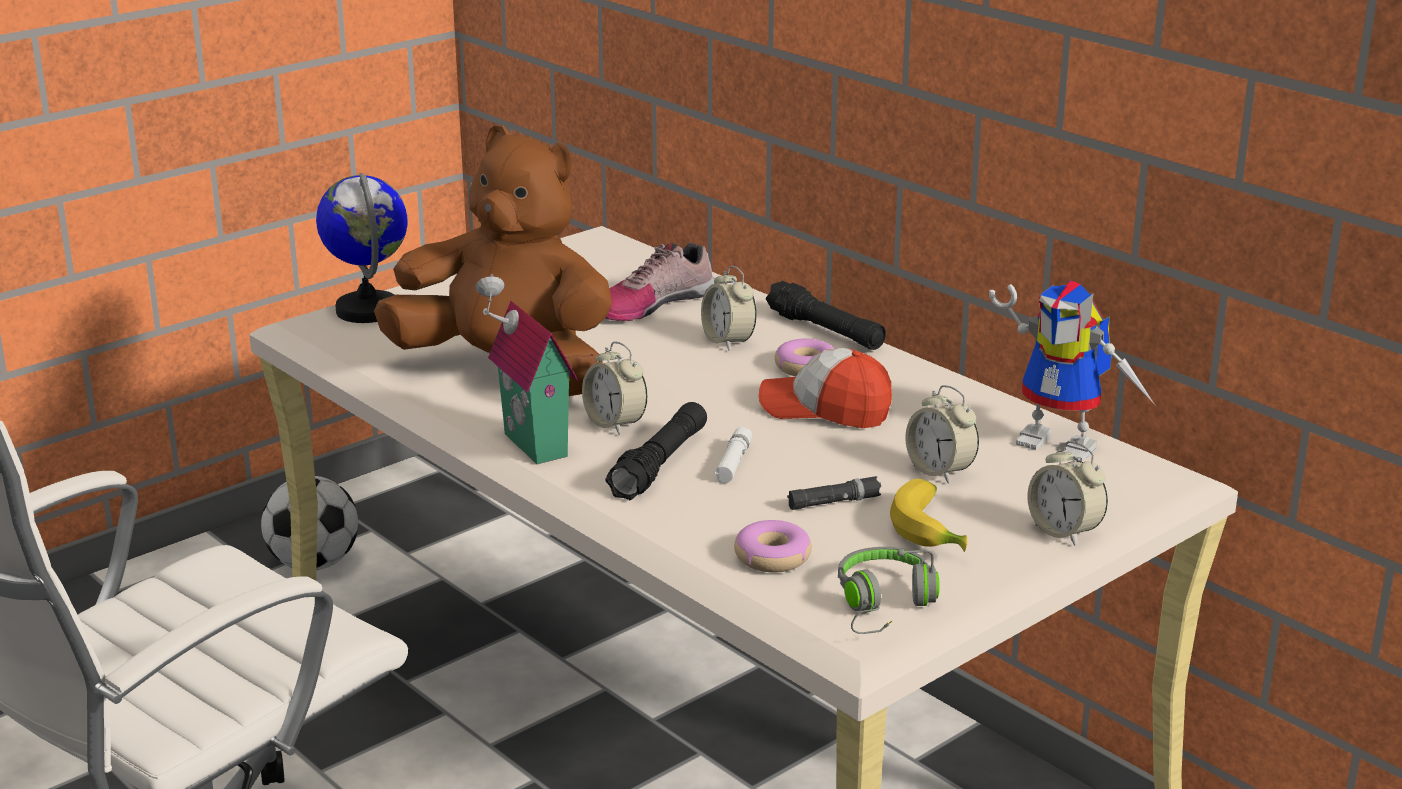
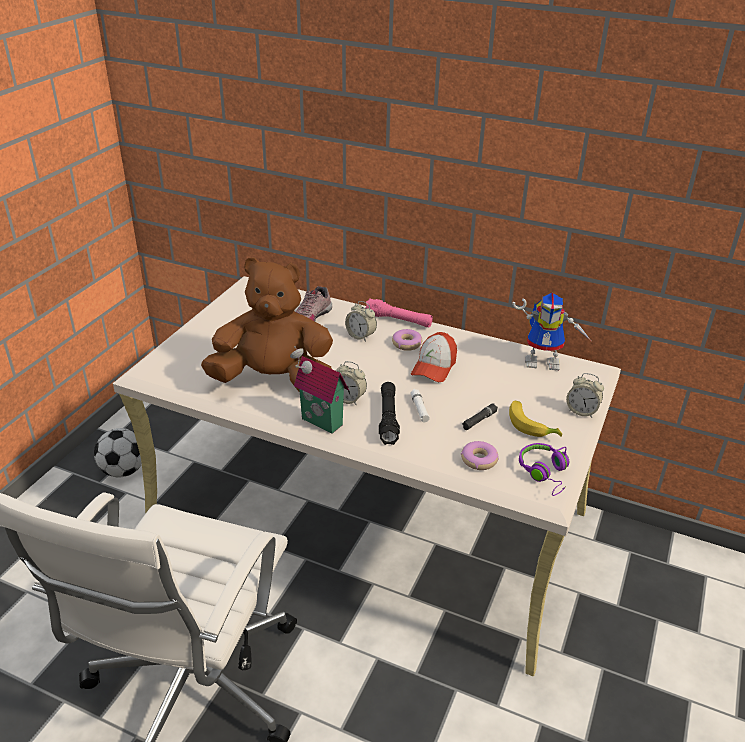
camera: 25 degrees left, 10 degrees up
globe [316,173,408,323] -> none
cap [758,348,892,428] -> cap turned 60 degrees counterclockwise [411,332,457,382]
black flashlight [766,281,886,350] -> pink flashlight [365,298,433,327]
grey headphones [838,547,939,634] -> purple headphones [519,443,569,496]
alarm clock [905,385,979,483] -> none

